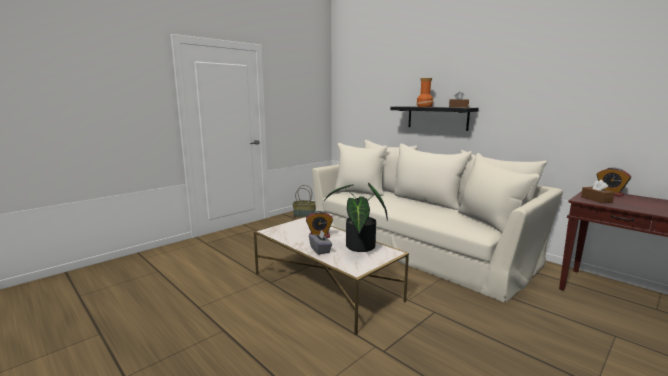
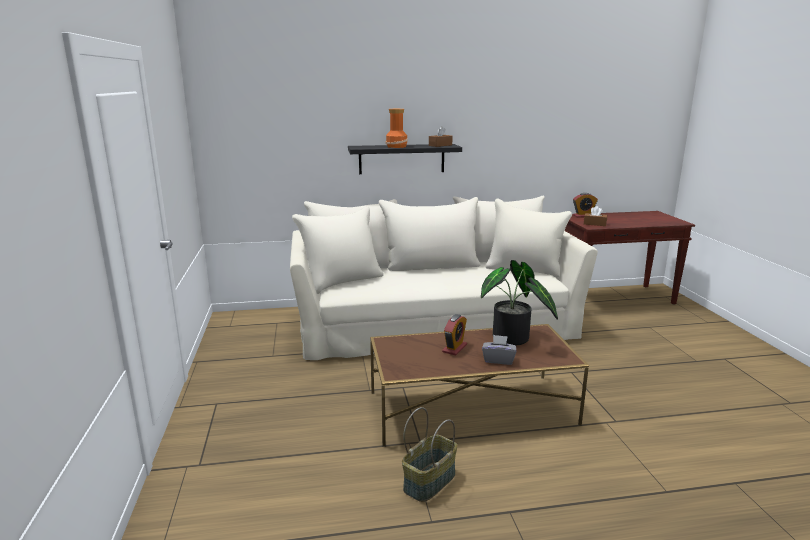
camera: 55 degrees left, 5 degrees up
white coffee table [254,217,409,335] -> brown coffee table [370,324,589,446]
basket [293,185,316,217] -> basket moved to [402,407,457,502]

